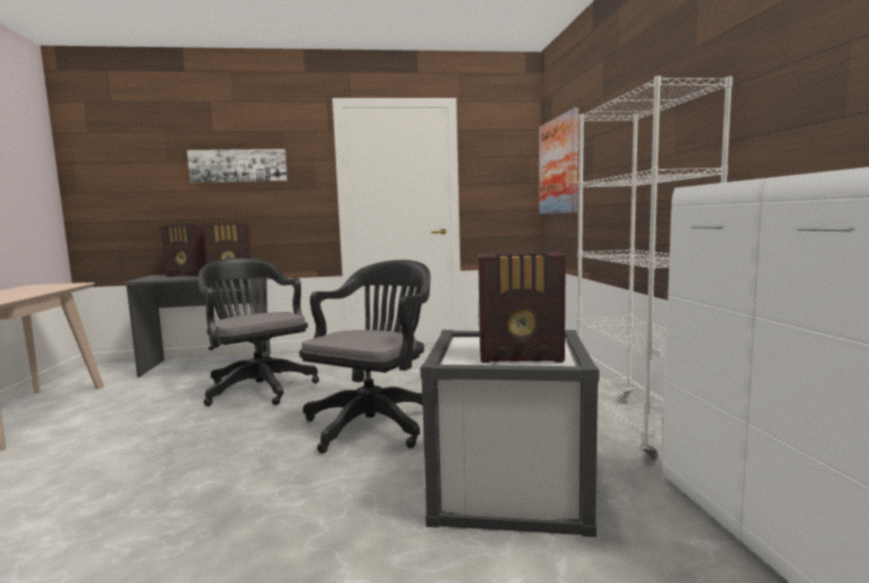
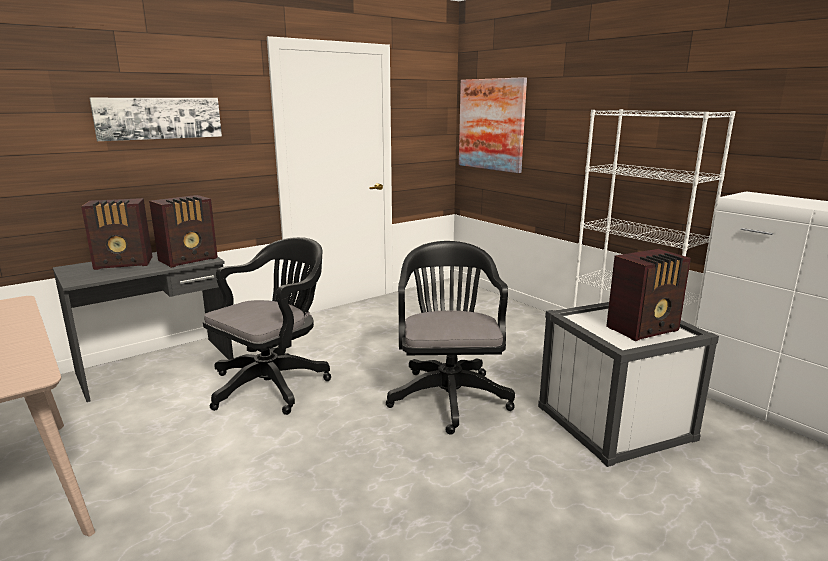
camera: 30 degrees left, 10 degrees up
black office chair [198,258,319,406] -> black office chair turned 105 degrees clockwise [203,237,331,415]

